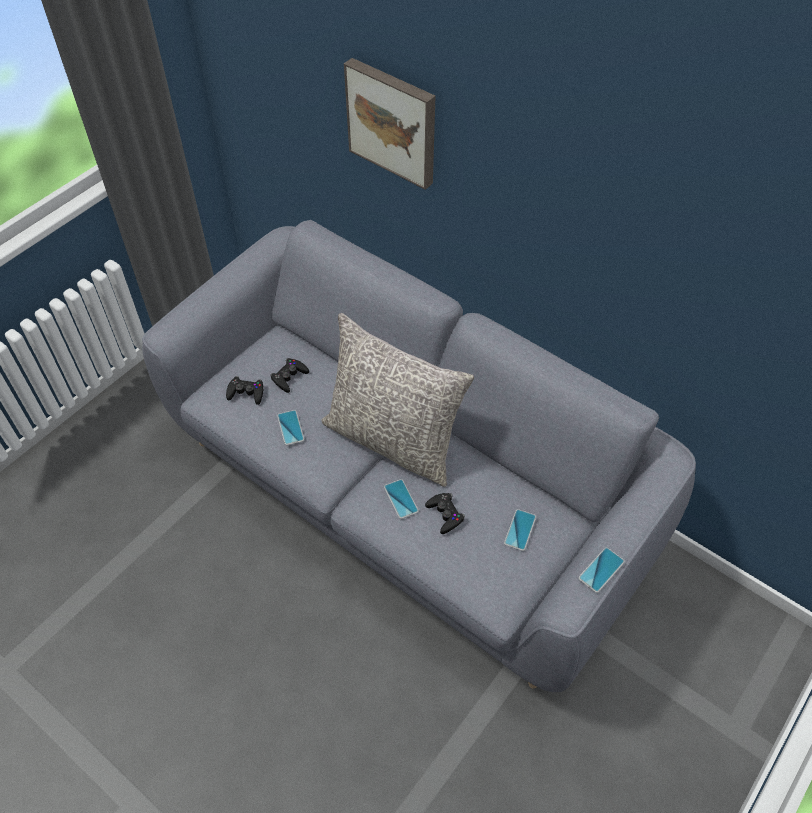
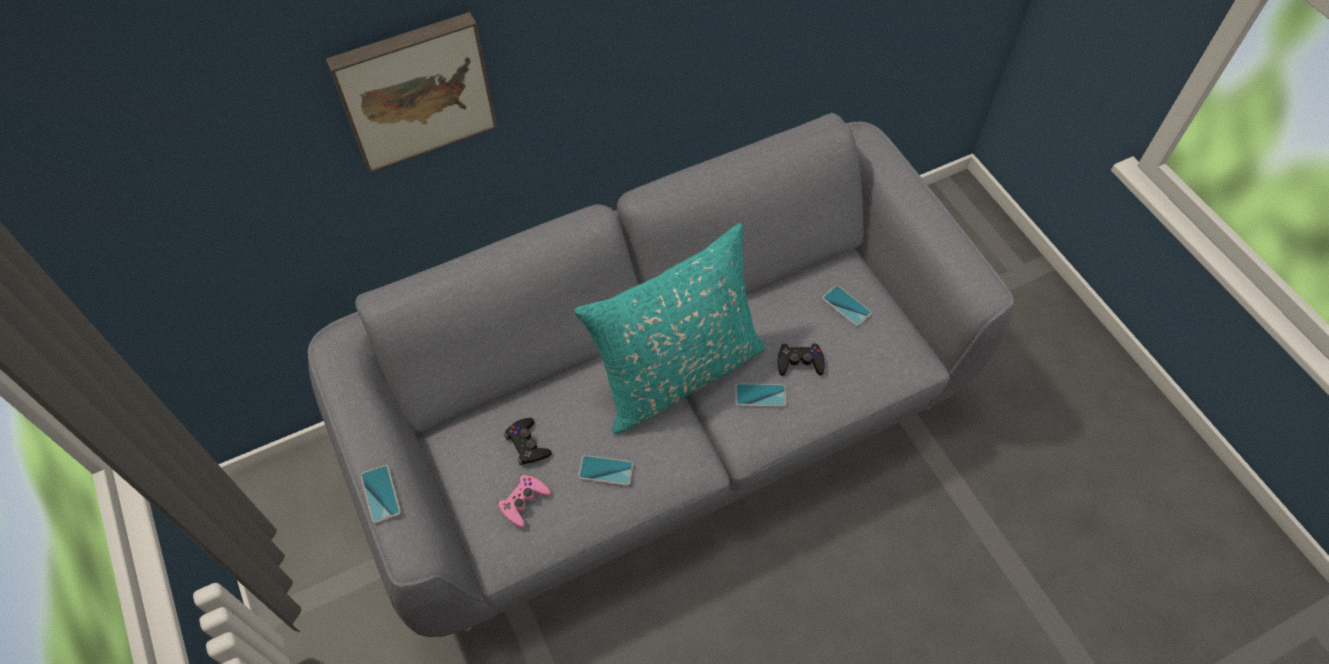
camera: 65 degrees left, 5 degrees up
black game controller [226,376,263,405] -> pink game controller [497,475,551,528]
grey pillow [321,313,474,487] -> turquoise pillow [574,223,766,434]
phone [578,547,625,593] -> phone moved to [361,465,401,523]

